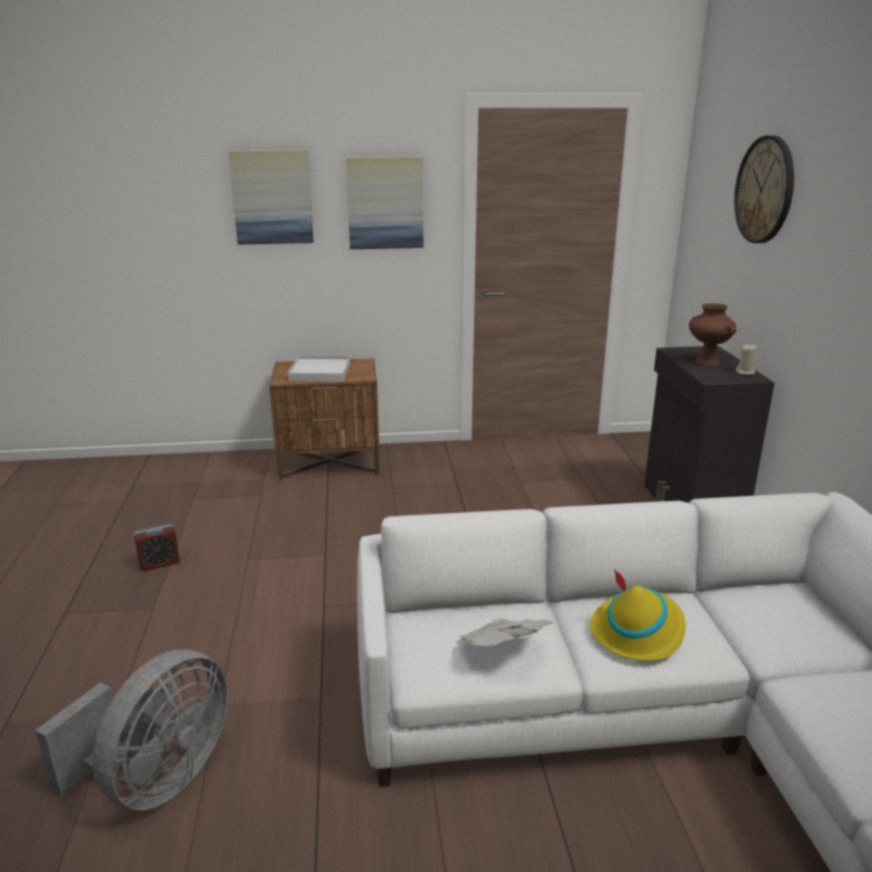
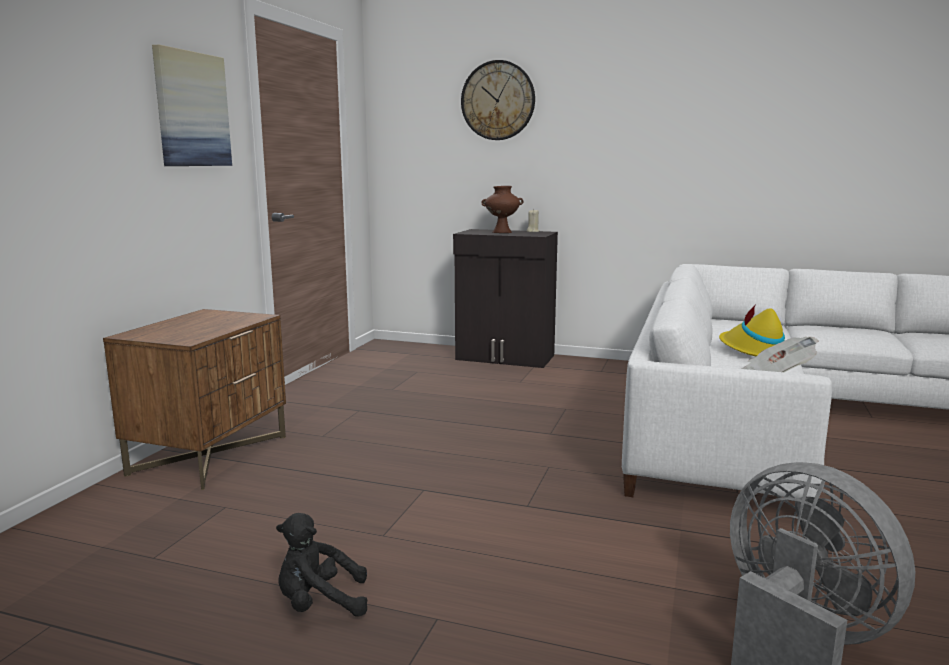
camera: 65 degrees left, 10 degrees down
alarm clock [134,524,180,571] -> black plush toy [276,513,367,617]
picture [228,150,314,244] -> none
white tray [288,356,350,382] -> none

